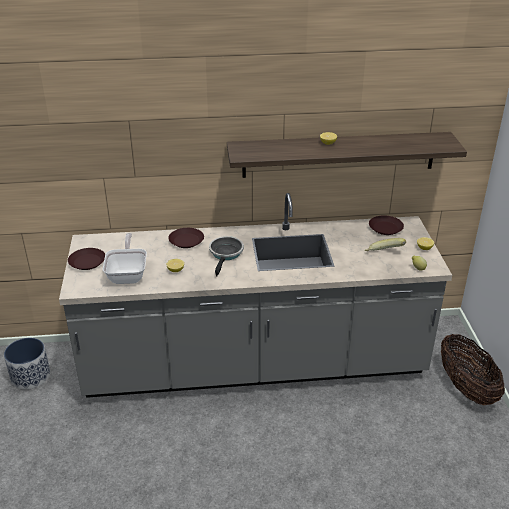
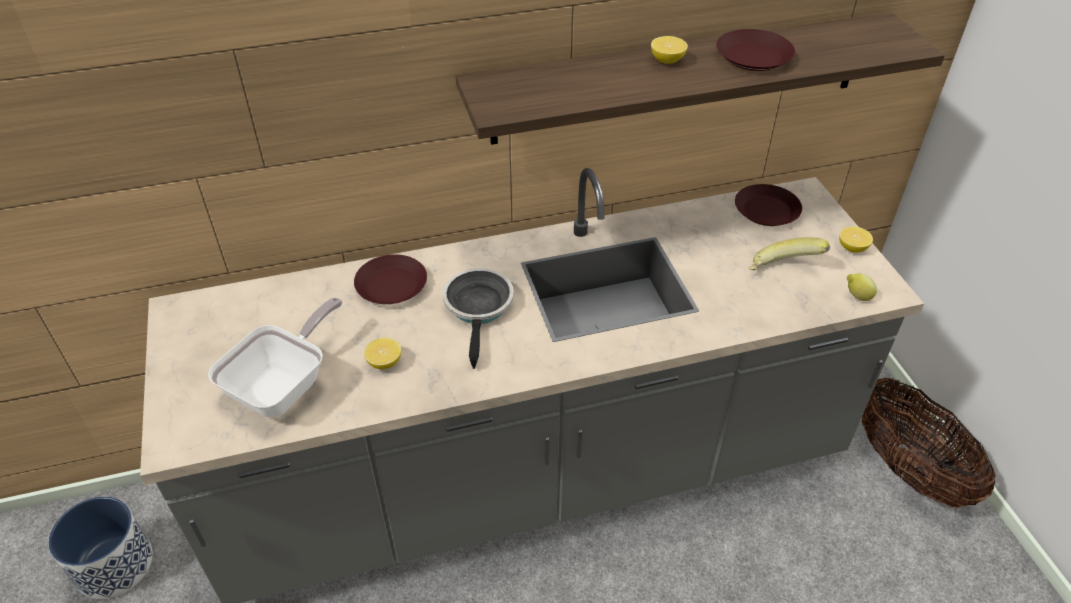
camera: 10 degrees left, 10 degrees up
brown plate [68,248,105,270] -> brown plate moved to [716,29,795,71]
frying pan [103,233,147,284] -> frying pan turned 45 degrees clockwise [208,297,343,418]

